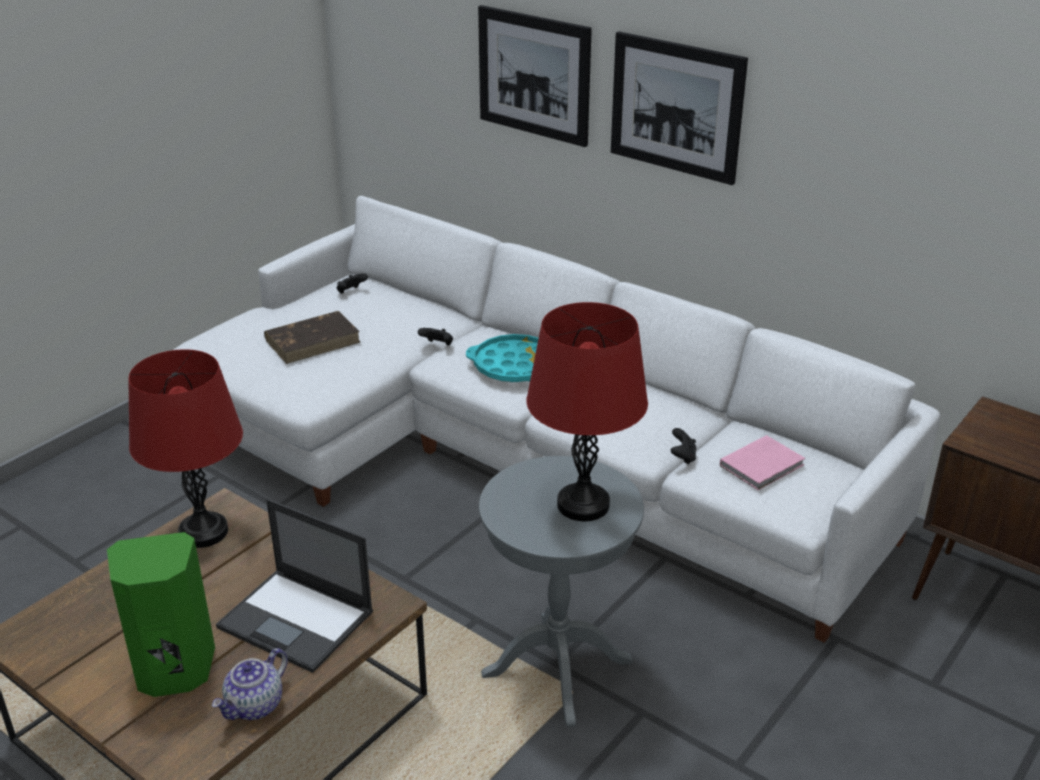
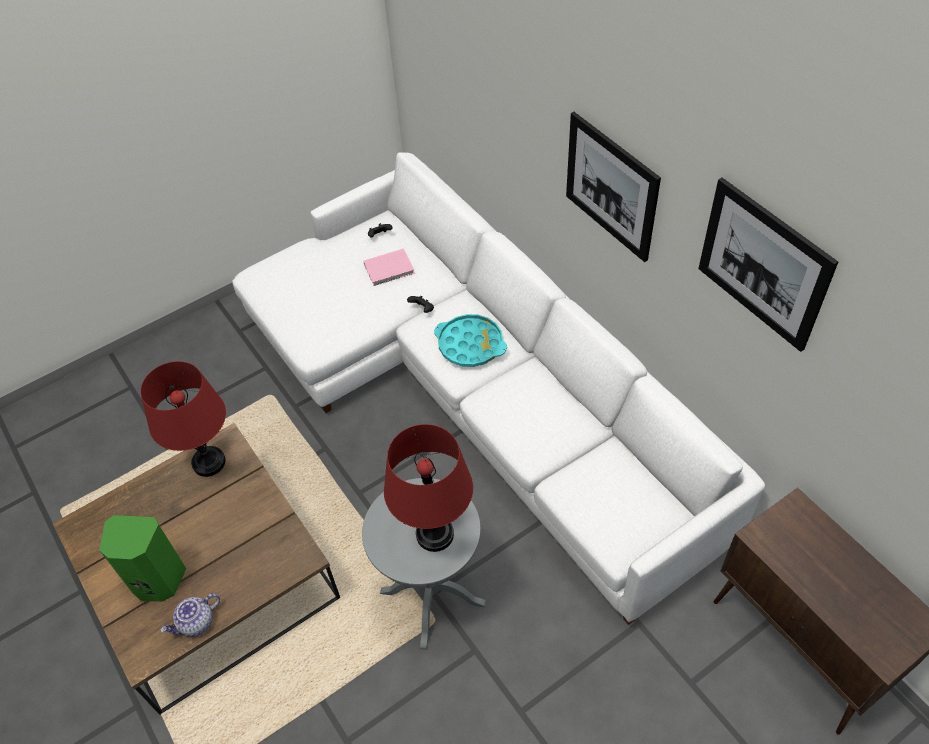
camera: 20 degrees right, 20 degrees up
laptop [216,499,373,673] -> none
brown book [264,311,360,364] -> none
picture [478,5,592,147] -> picture moved to [698,178,838,352]
black game controller [671,428,696,464] -> none
pink book [720,435,805,490] -> pink book moved to [363,248,415,286]

